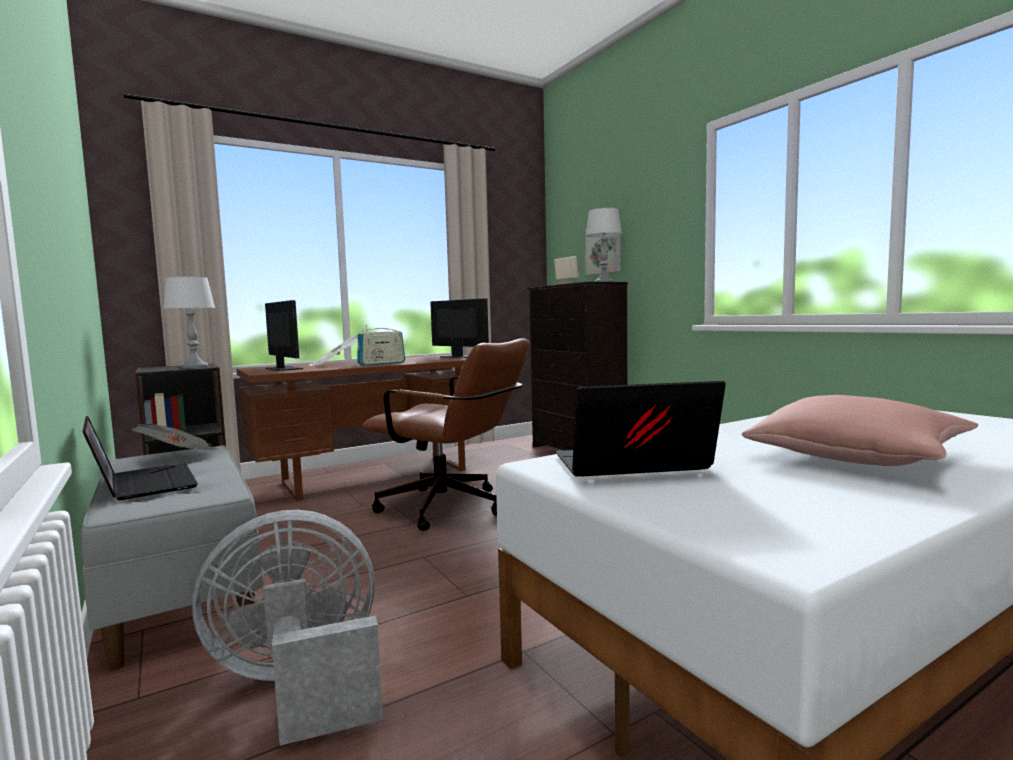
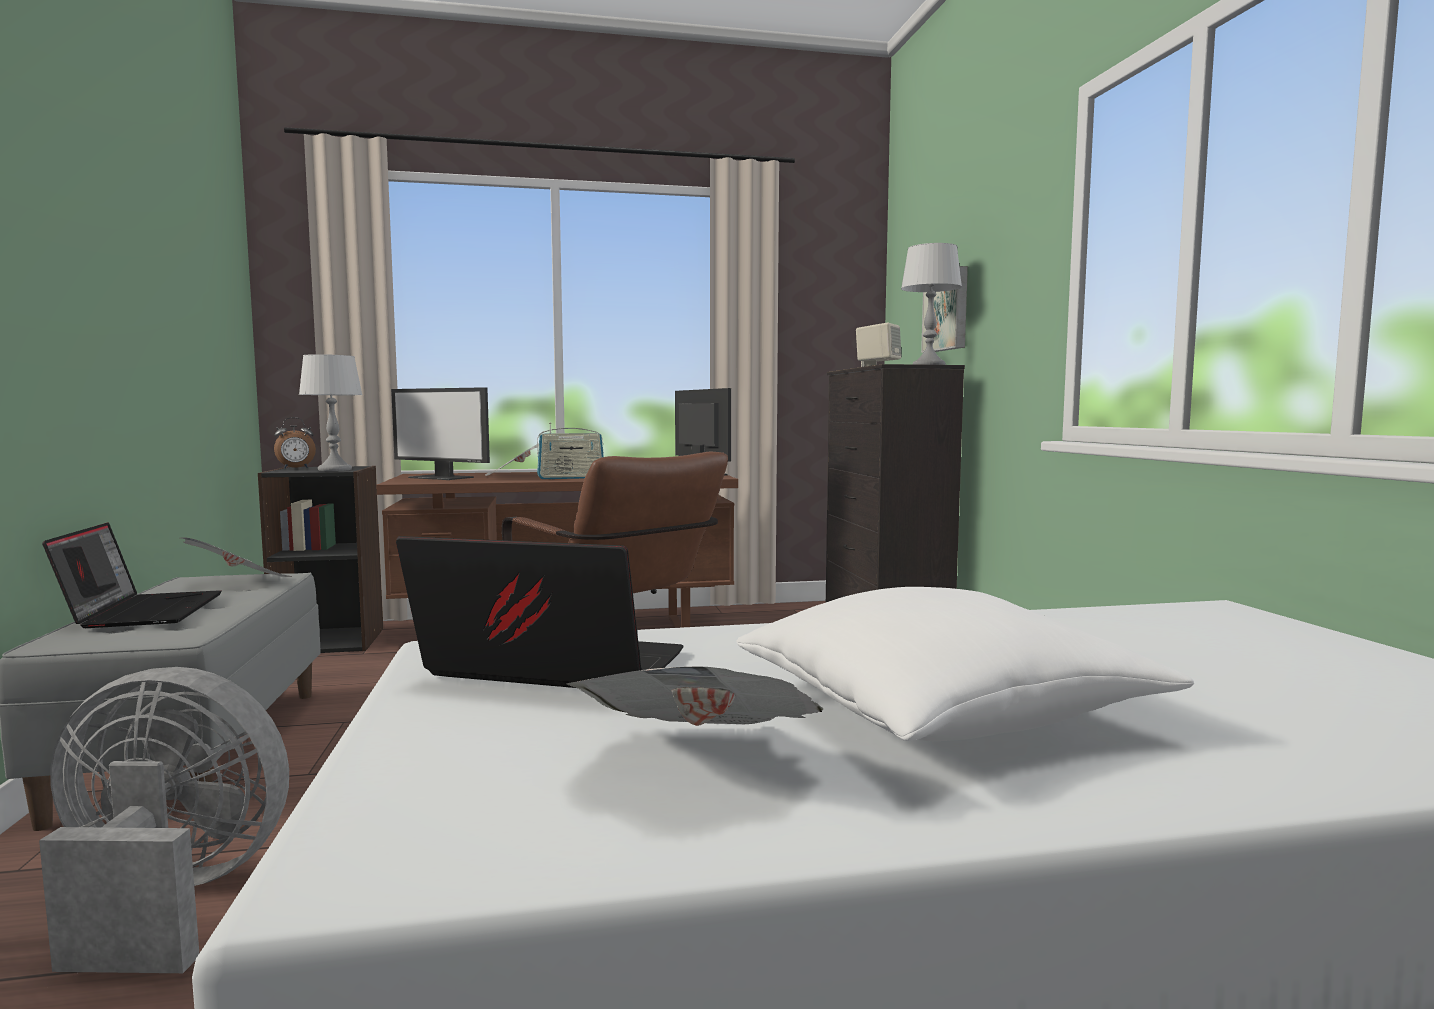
camera: 20 degrees right, 0 degrees up
monitor [265,300,303,371] -> monitor turned 135 degrees clockwise [391,387,490,480]
pink pillow [741,395,978,466] -> white pillow [736,587,1194,741]
none -> alarm clock [274,417,316,468]
none -> newspaper [567,667,823,726]

